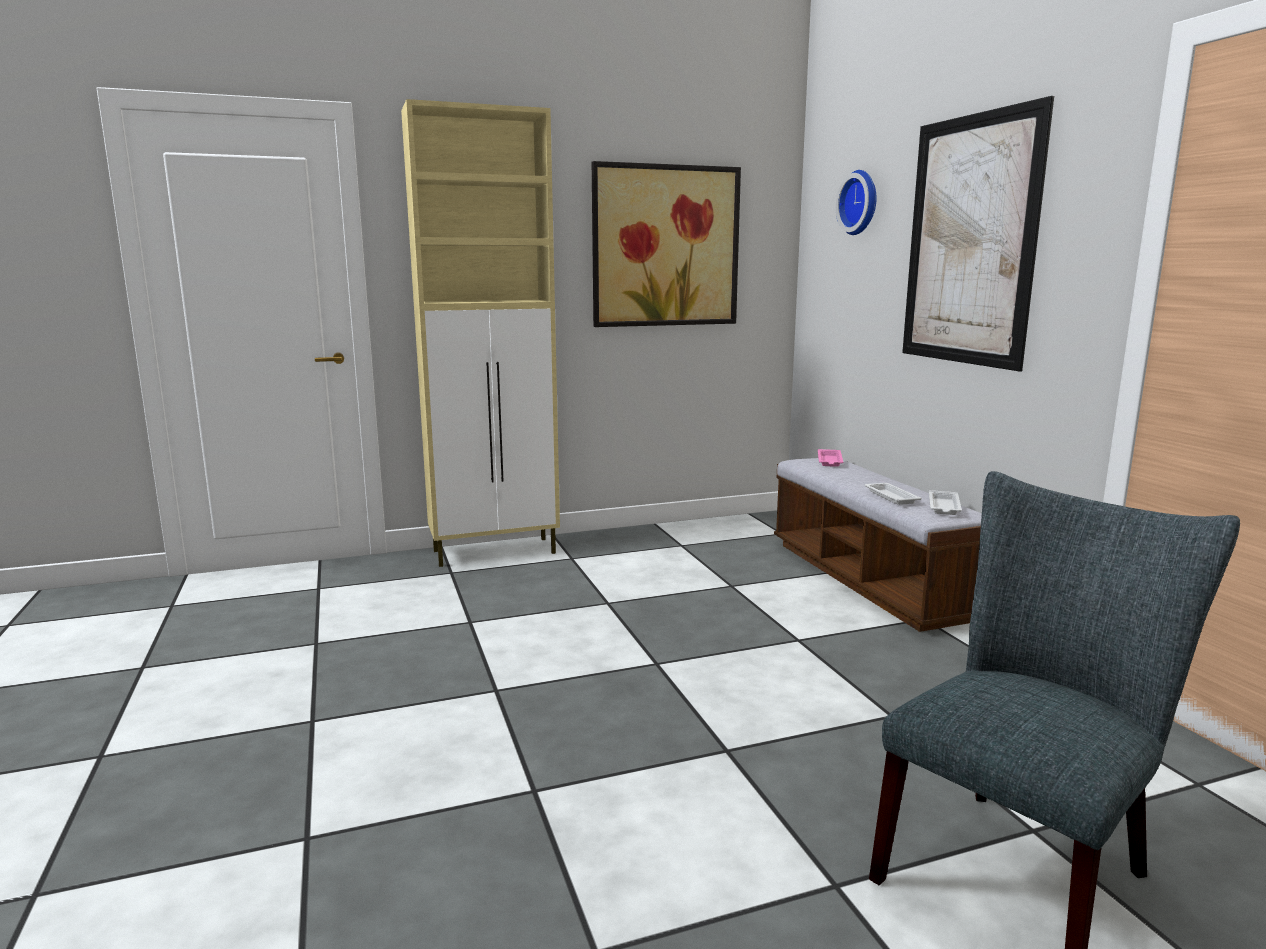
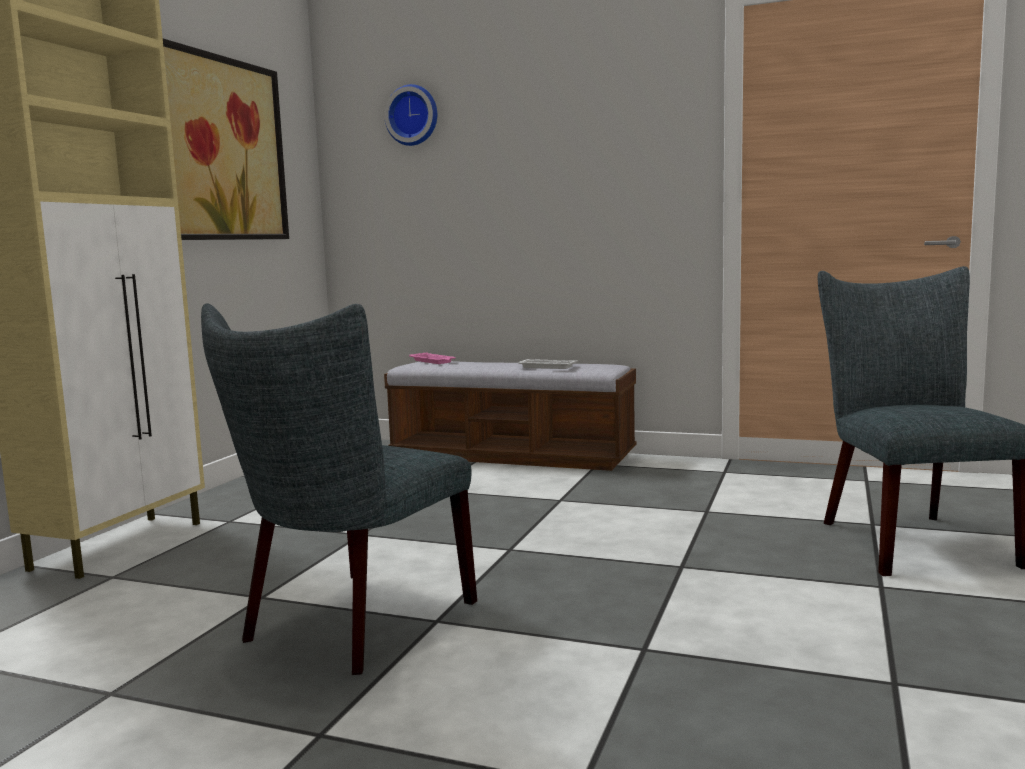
camera: 50 degrees left, 5 degrees down
picture [902,96,1054,371] -> none
white tray [929,490,962,515] -> none
none -> grey chair [201,303,477,675]

